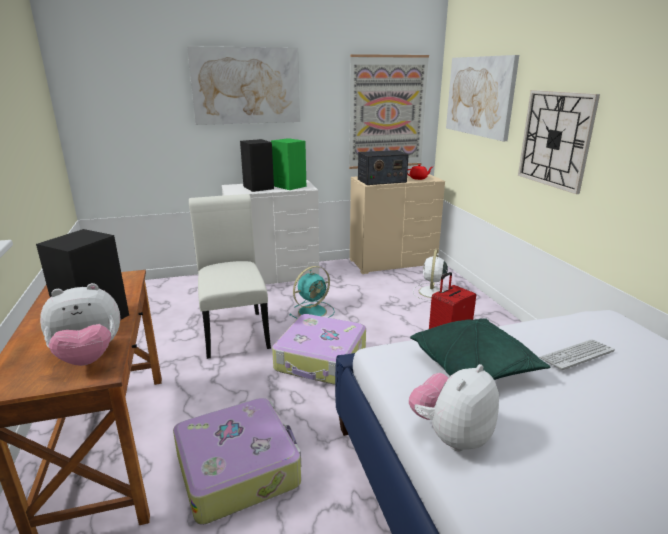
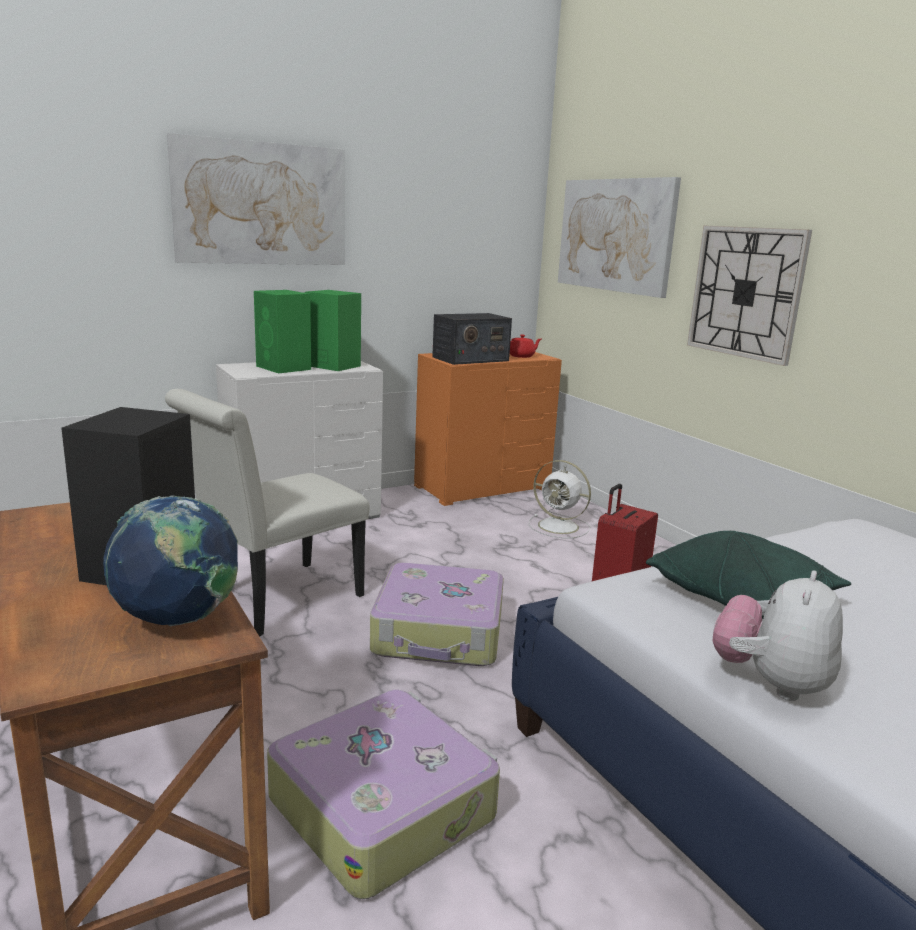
camera: 15 degrees left, 5 degrees down
plush toy [40,283,120,366] -> globe [103,495,238,626]
white chair [189,194,271,359] -> white chair turned 105 degrees counterclockwise [165,389,370,637]
black speaker [240,139,274,192] -> green speaker [254,290,311,373]
turquoise fan [289,266,335,318] -> none
picture [349,54,429,169] -> none
beige dresser [350,173,445,274] -> orange dresser [414,352,562,506]
white fan [413,249,448,301] -> white fan turned 60 degrees counterclockwise [528,460,591,538]
keyboard [539,339,615,370] -> none

